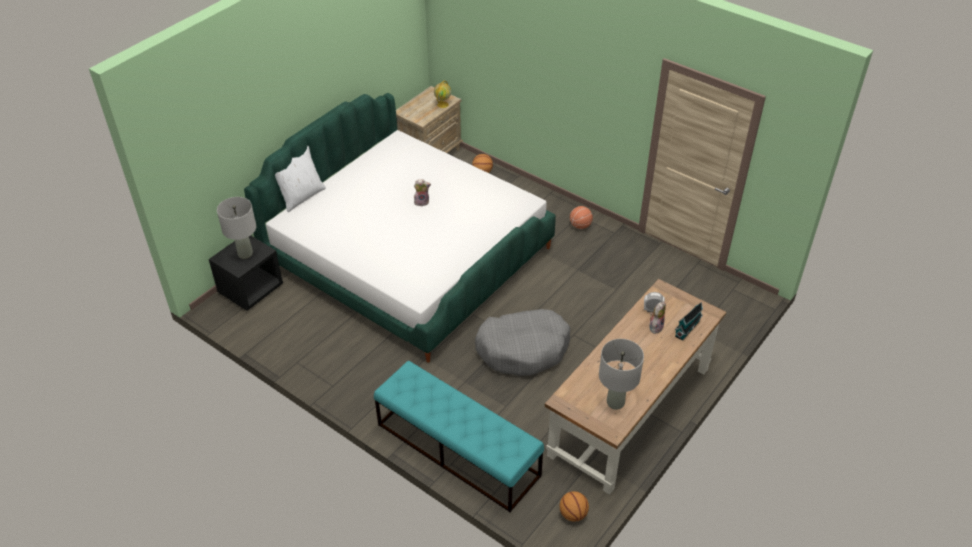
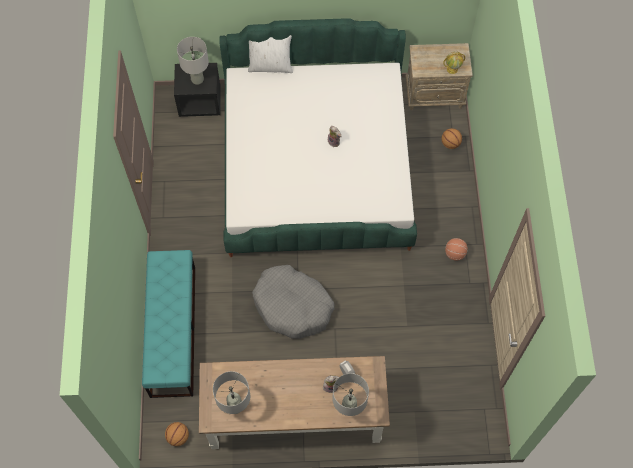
camera: 50 degrees right, 20 degrees up
toy house [675,302,703,341] -> grey table lamp [332,373,369,416]

